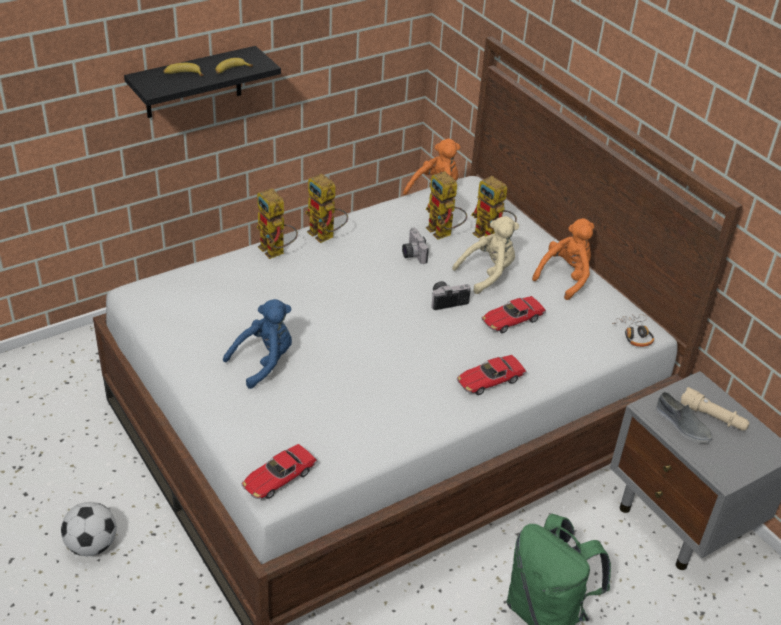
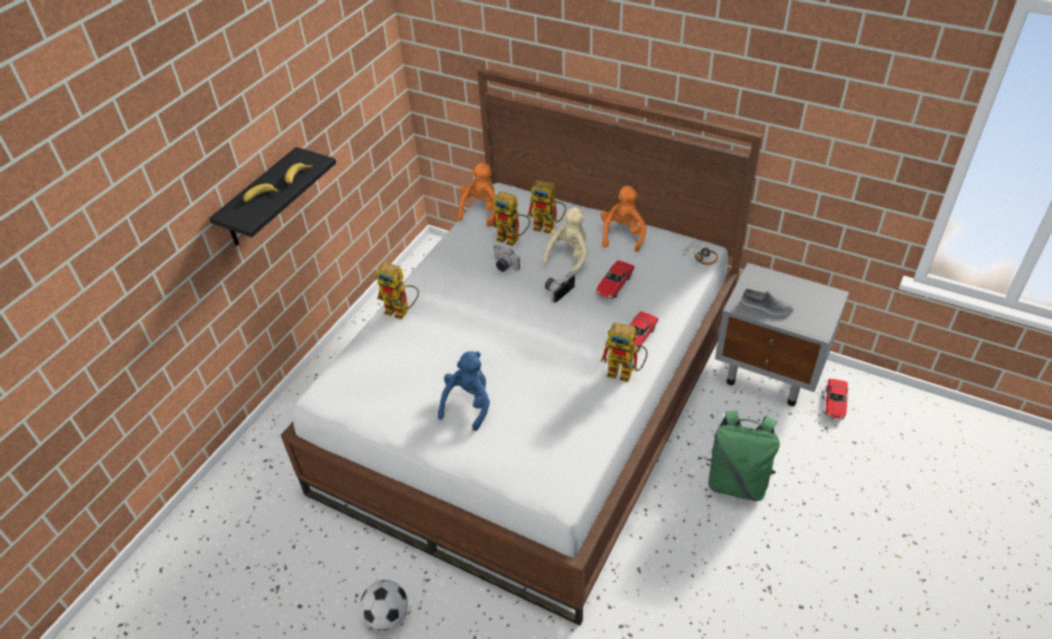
camera: 25 degrees left, 5 degrees up
toy car [242,444,317,499] -> toy car moved to [825,379,848,420]
toy robot [305,173,348,243] -> toy robot moved to [600,322,648,382]
beige flashlight [680,387,750,431] -> none

